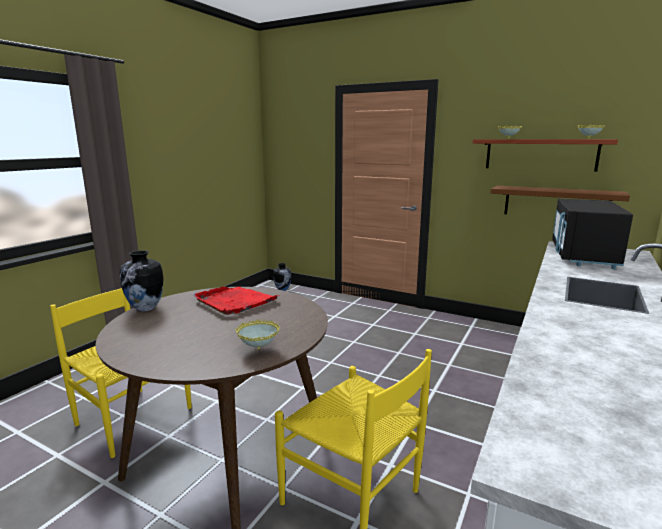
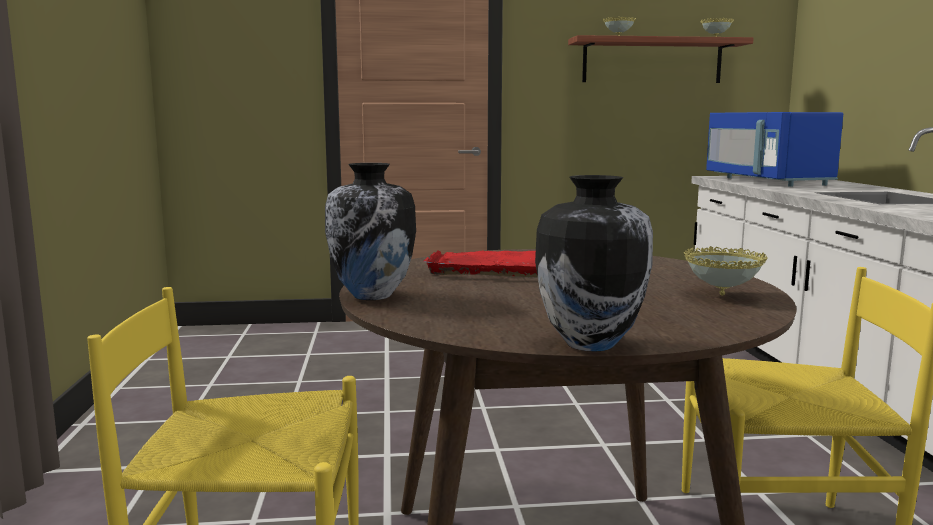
camera: 35 degrees left, 5 degrees down
vase [273,263,291,291] -> vase moved to [535,175,653,351]
brown shelf [490,186,630,214] -> none
black microwave [552,199,633,269] -> blue microwave [706,112,843,187]

